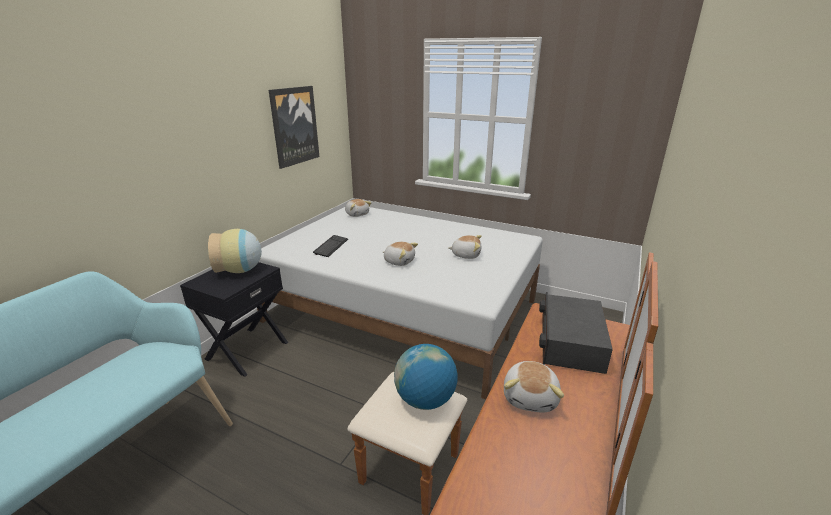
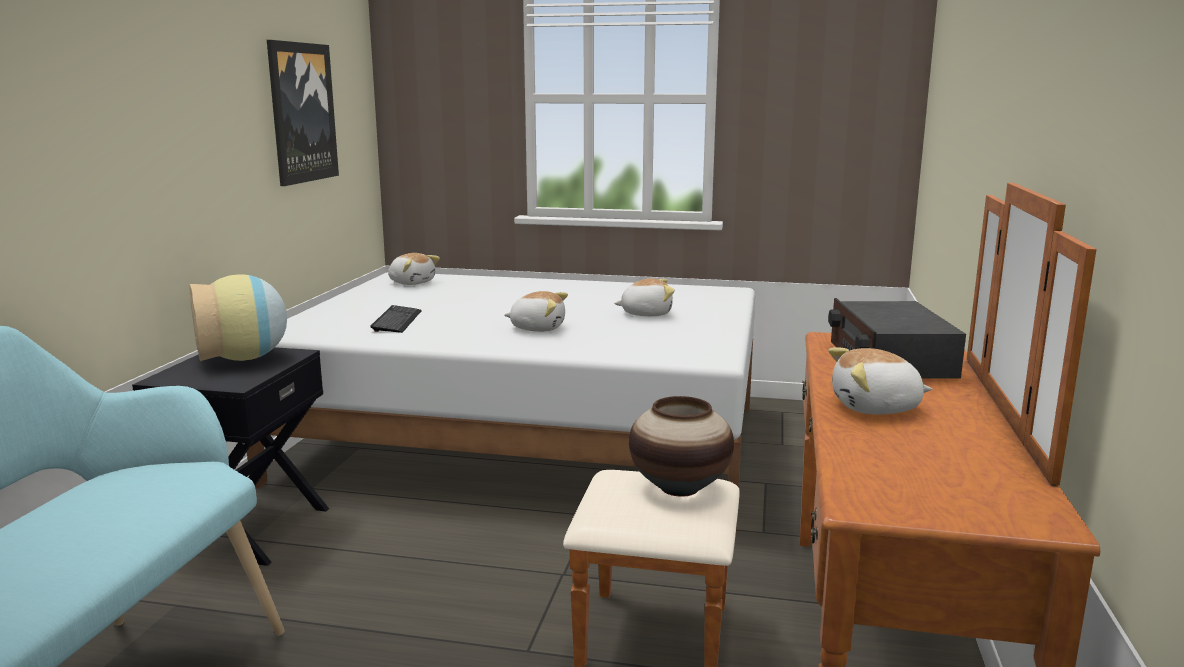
camera: 15 degrees left, 10 degrees down
globe [394,344,458,410] -> vase [629,396,734,497]
plush toy [504,361,564,413] -> plush toy turned 90 degrees clockwise [828,347,932,415]

